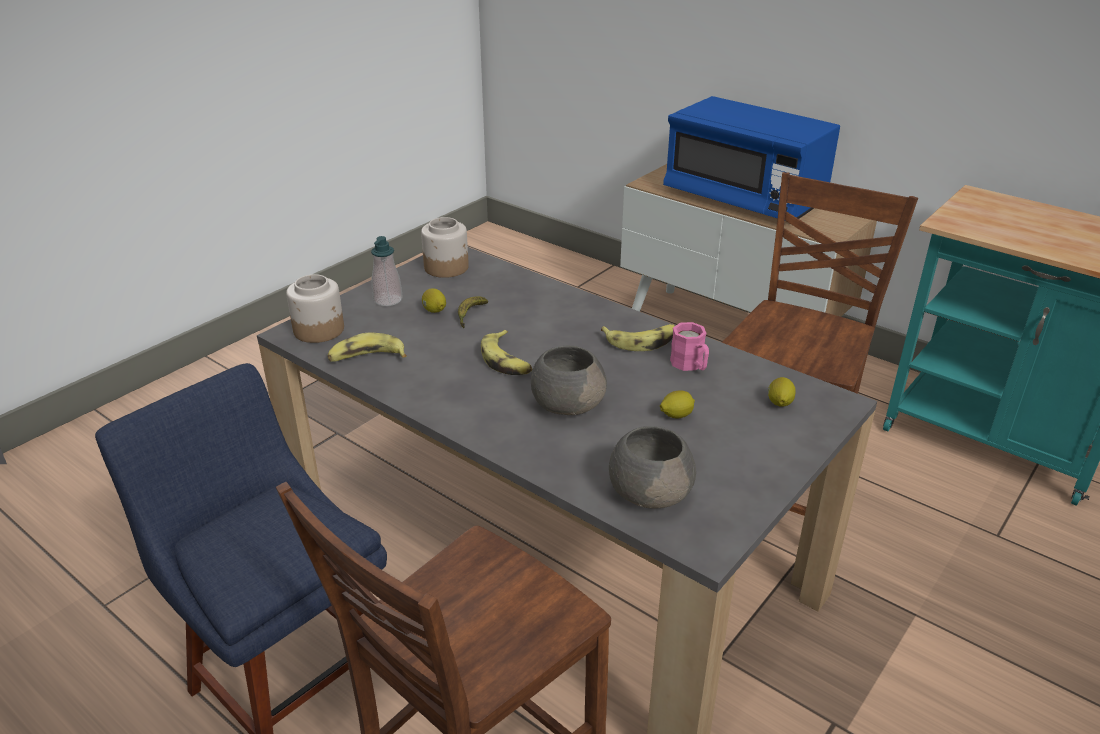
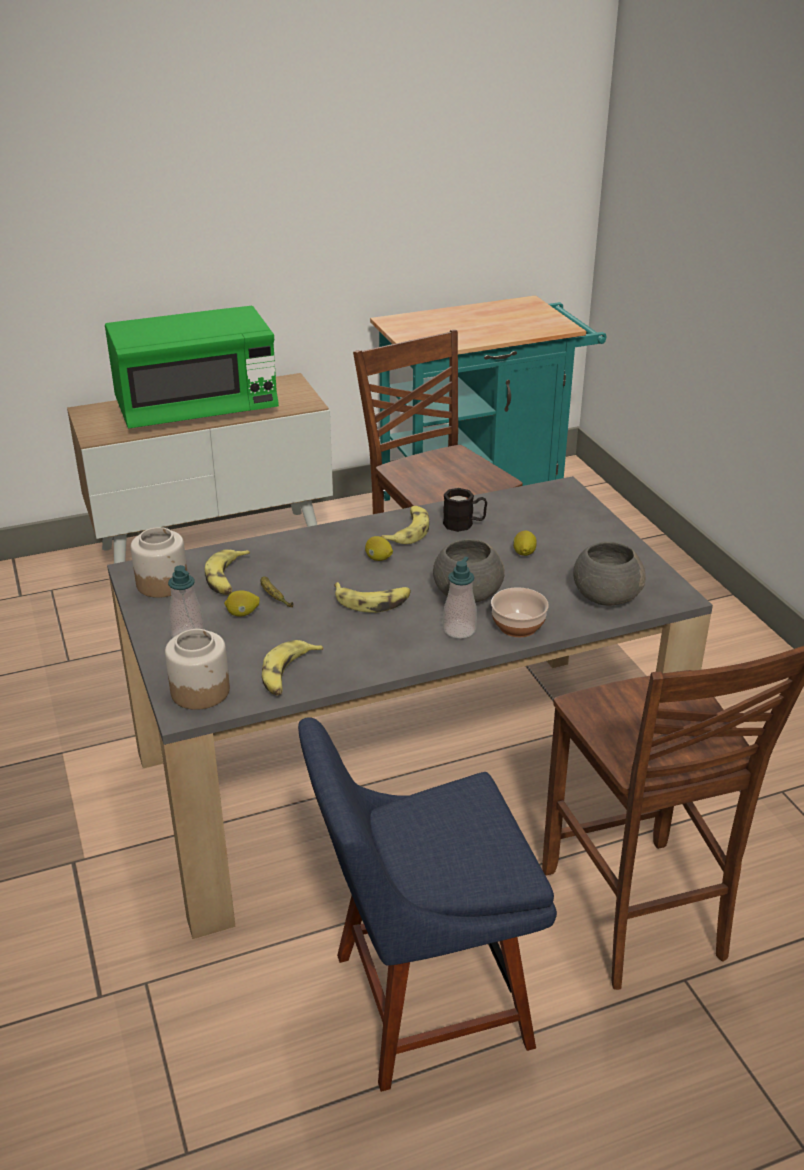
camera: 60 degrees left, 0 degrees up
blue microwave [663,96,840,219] -> green microwave [105,306,279,429]
pink mug [670,322,709,371] -> black mug [443,488,487,532]
lemon [768,377,796,407] -> lemon moved to [365,536,393,561]
none -> banana [205,549,250,595]
none -> soap dispenser [443,557,477,639]
none -> bowl [491,587,549,637]

